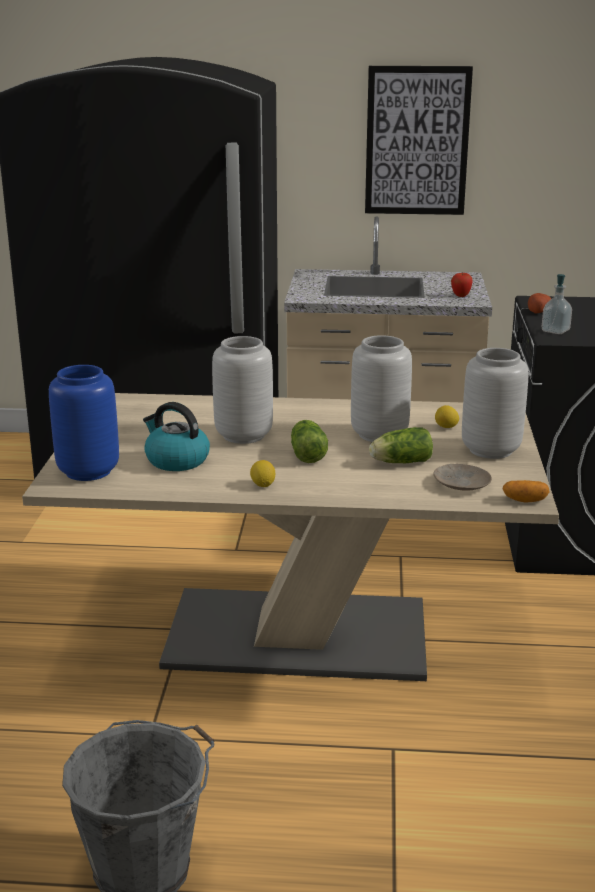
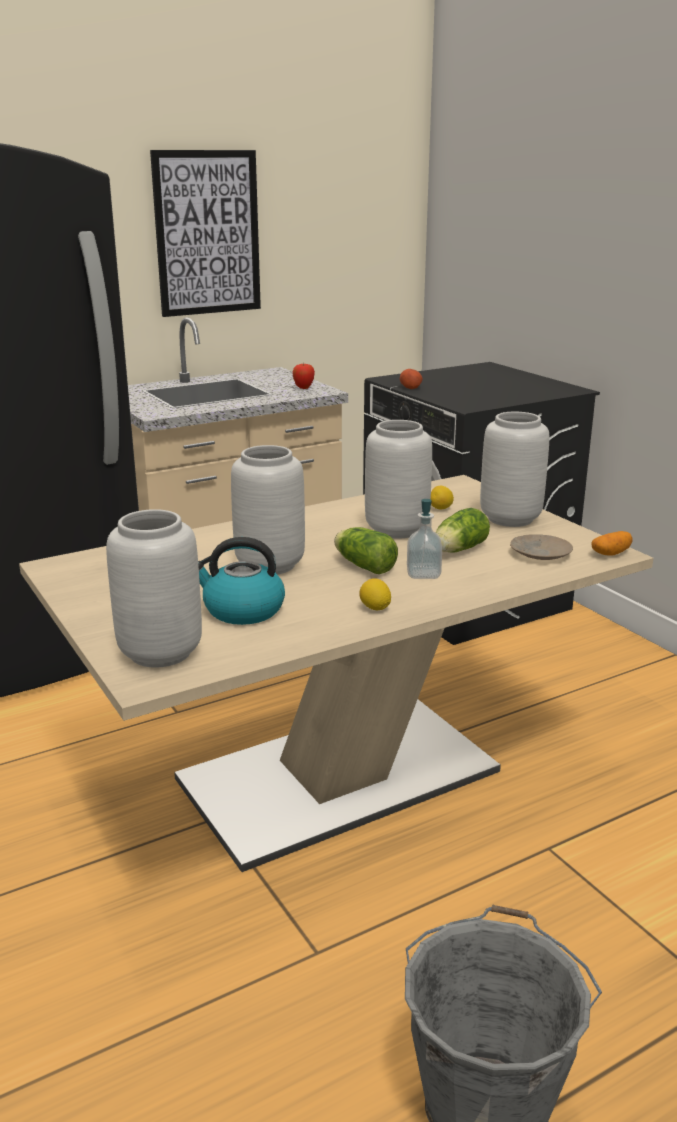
camera: 35 degrees left, 0 degrees up
blue vase [49,365,119,481] -> grey vase [106,509,202,668]
soap dispenser [542,274,572,334] -> soap dispenser moved to [407,499,442,579]

